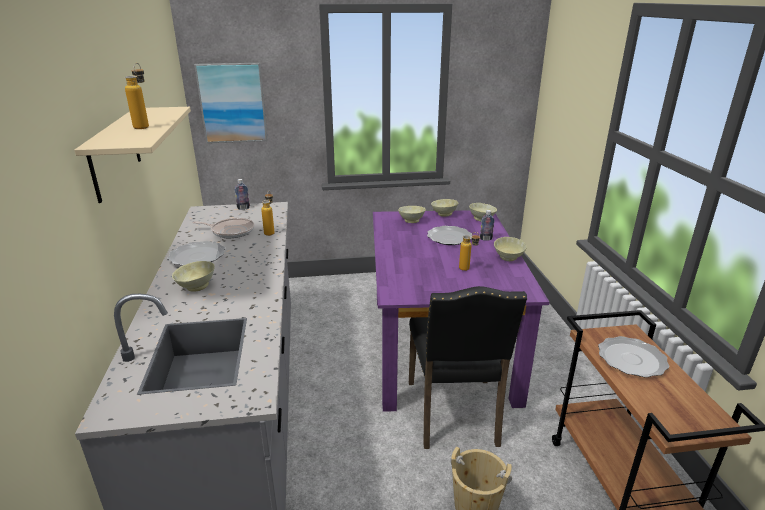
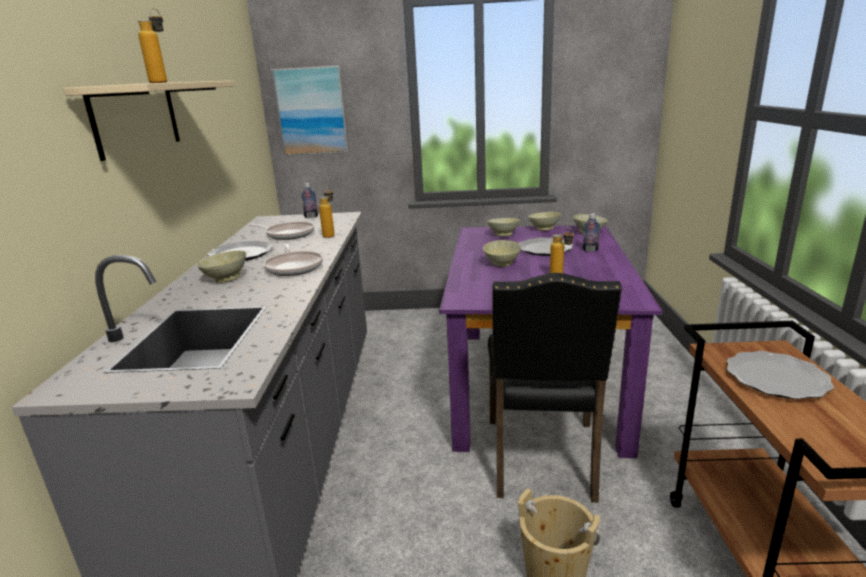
camera: 10 degrees right, 5 degrees down
beige bowl [494,237,527,261] -> beige bowl moved to [483,240,521,267]
none -> frying pan [264,243,323,276]

